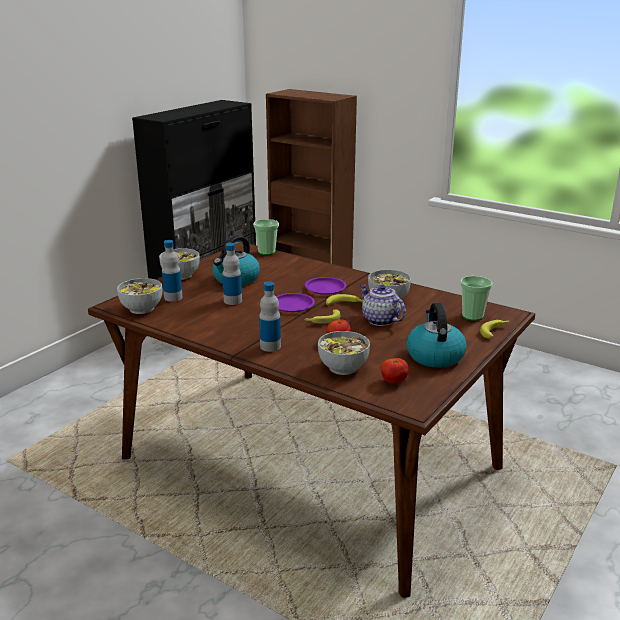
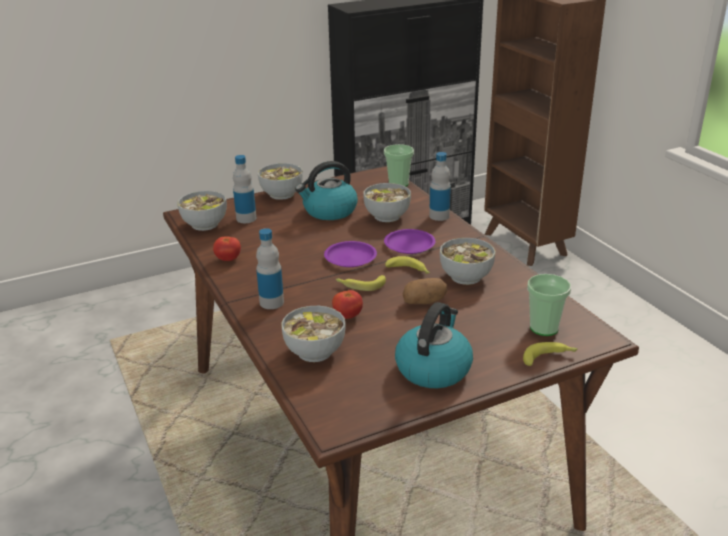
camera: 30 degrees right, 5 degrees up
bottle [222,243,242,305] -> bottle moved to [429,152,451,221]
teapot [360,285,406,326] -> potato [402,278,447,305]
tomato [381,358,409,384] -> tomato moved to [213,236,241,261]
none -> bowl [363,183,411,222]

